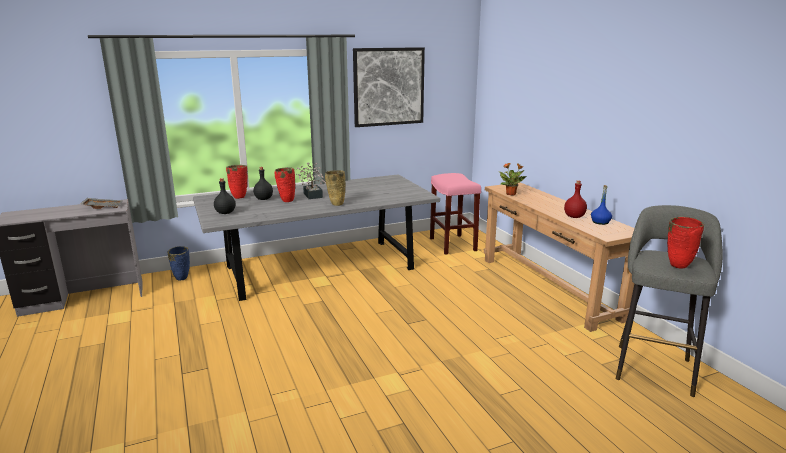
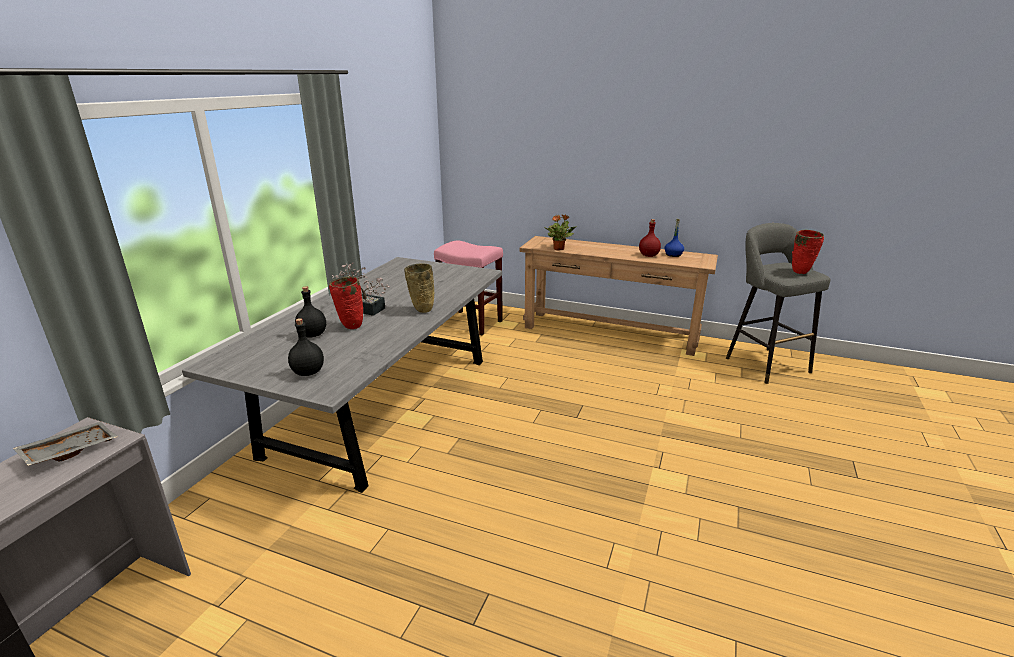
camera: 45 degrees left, 5 degrees up
blue vase [167,246,190,281] -> none
red vase [226,165,248,199] -> none
picture [353,47,425,127] -> none

